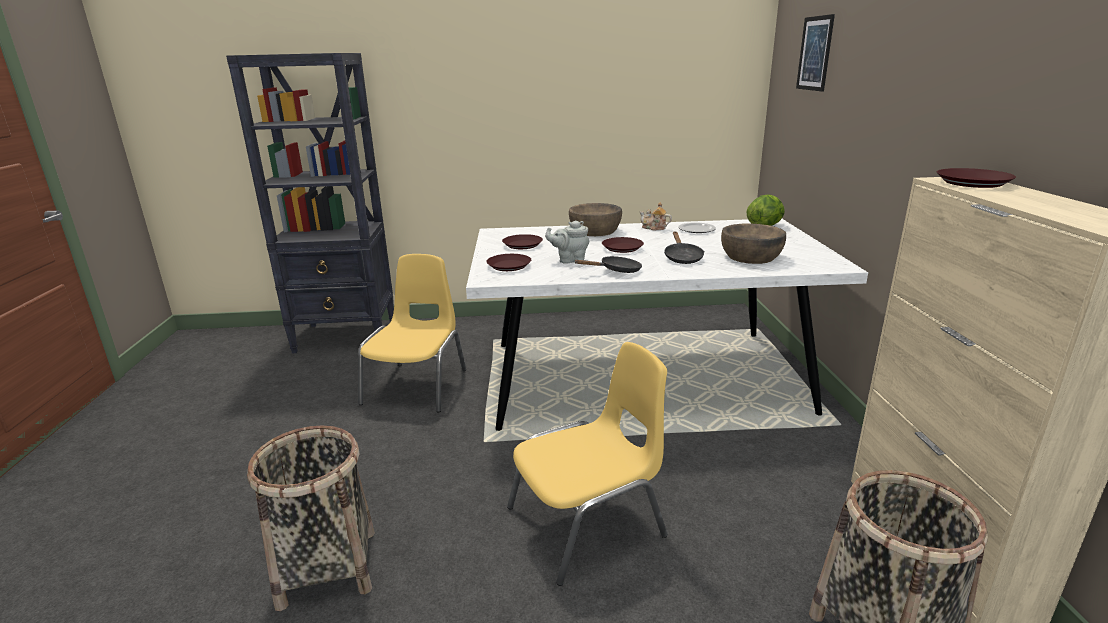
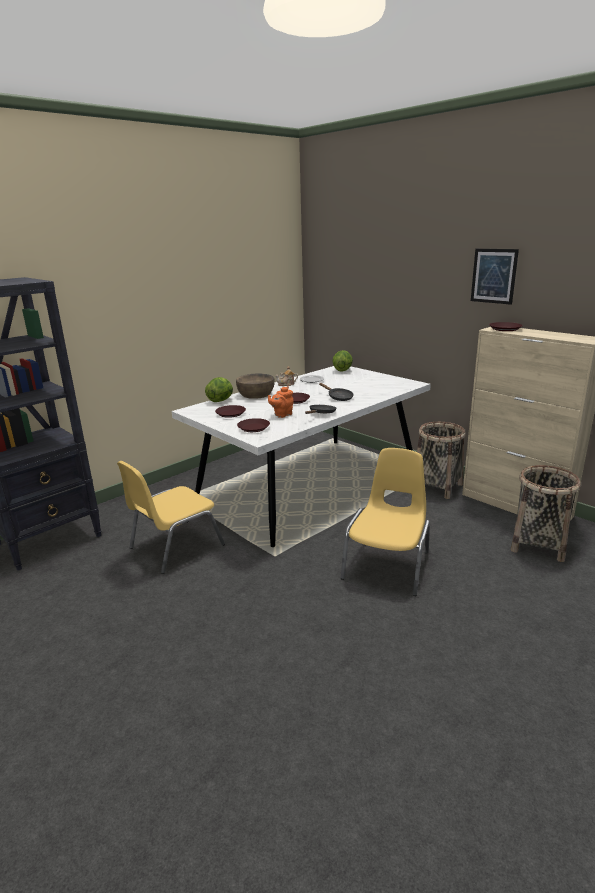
camera: 40 degrees left, 0 degrees up
basket [247,426,375,611] -> basket moved to [417,422,465,499]
yellow chair [358,254,466,412] -> yellow chair turned 105 degrees counterclockwise [117,461,225,574]
grey teapot [545,220,589,264] -> orange teapot [268,386,294,418]
brown bowl [721,223,786,264] -> none
picture [796,14,835,92] -> picture moved to [471,249,519,305]
none -> lettuce [205,377,233,402]

